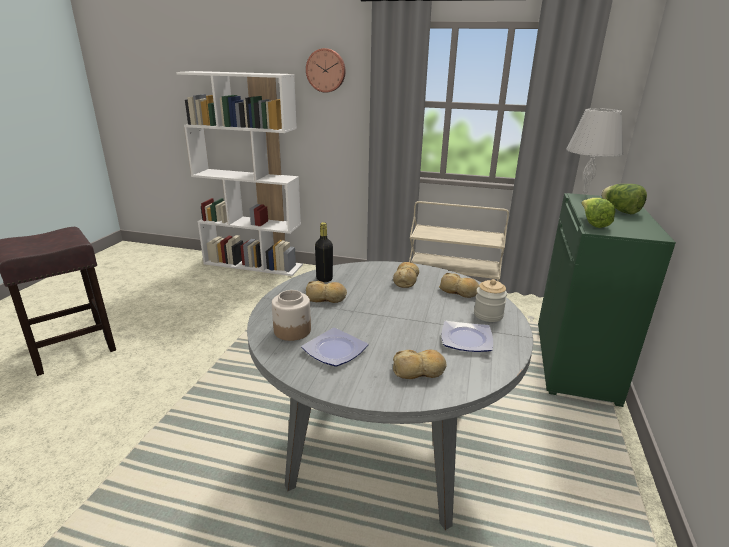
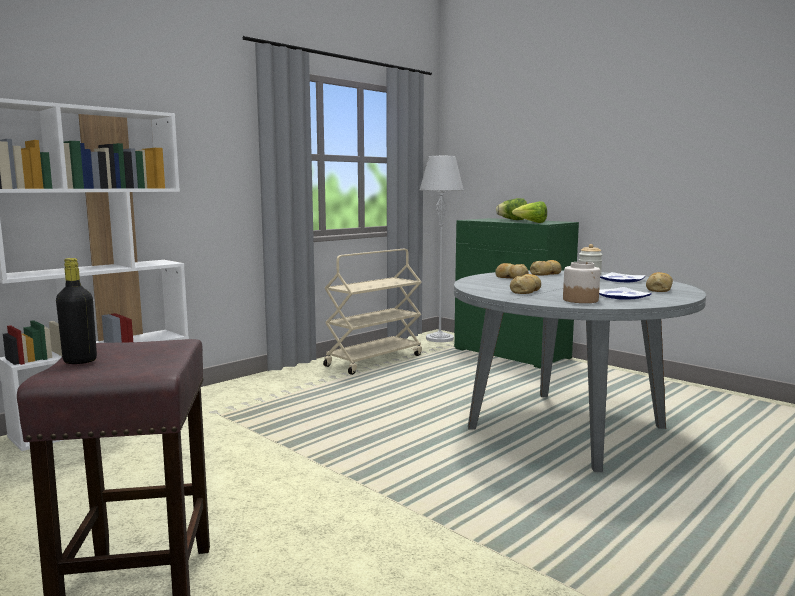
camera: 60 degrees left, 15 degrees down
wall clock [306,48,346,92] -> none
black bottle [315,222,333,282] -> black bottle moved to [56,258,97,364]

